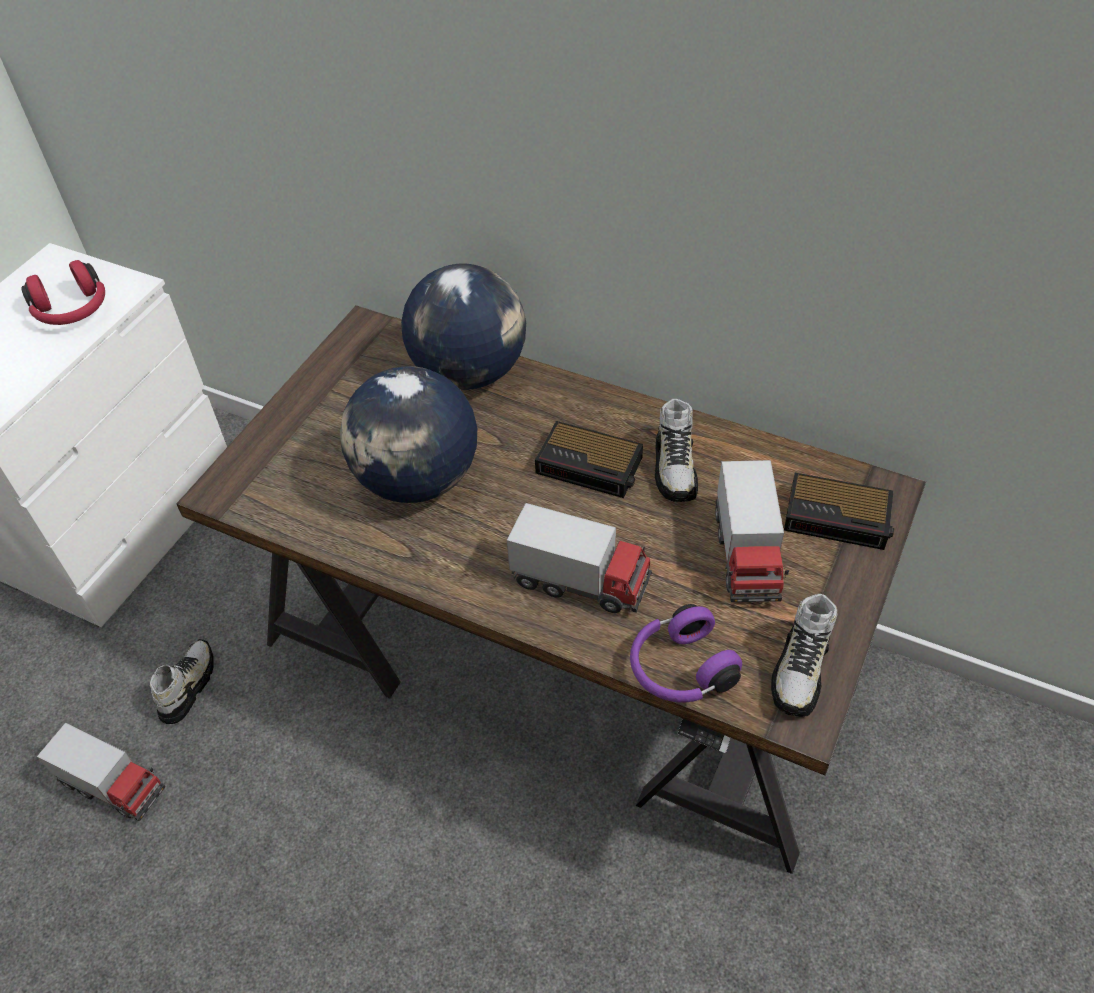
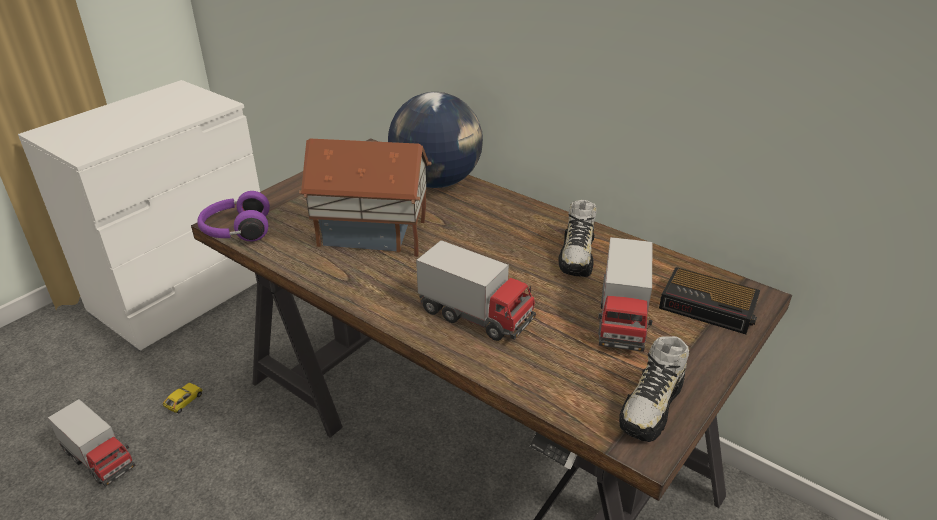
camera: 10 degrees right, 15 degrees down
red headphones [21,260,105,325] -> none
shoe [150,639,214,724] -> toy car [163,383,203,413]
globe [340,366,477,503] -> toy house [299,139,431,257]
alarm clock [535,421,643,498] -> none
purple headphones [630,604,742,702] -> purple headphones moved to [197,191,270,241]

